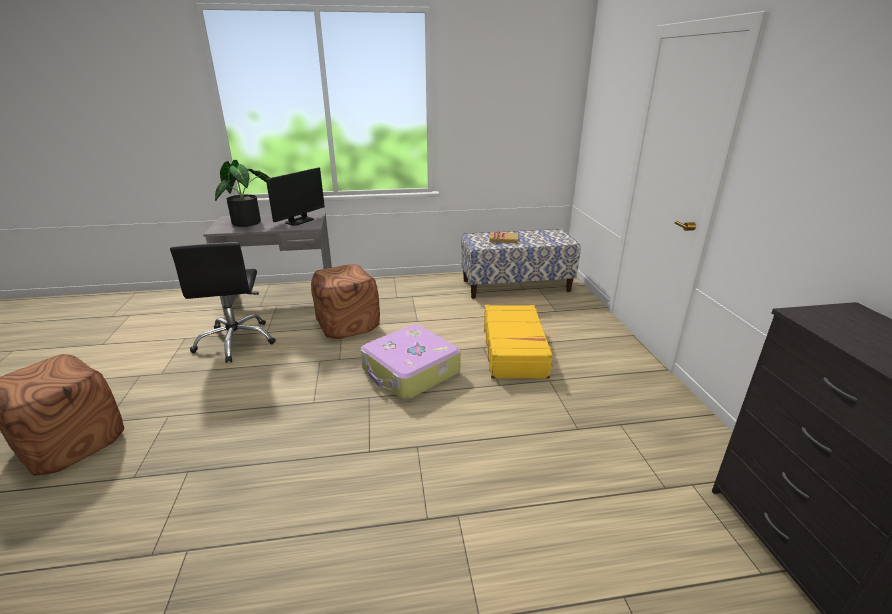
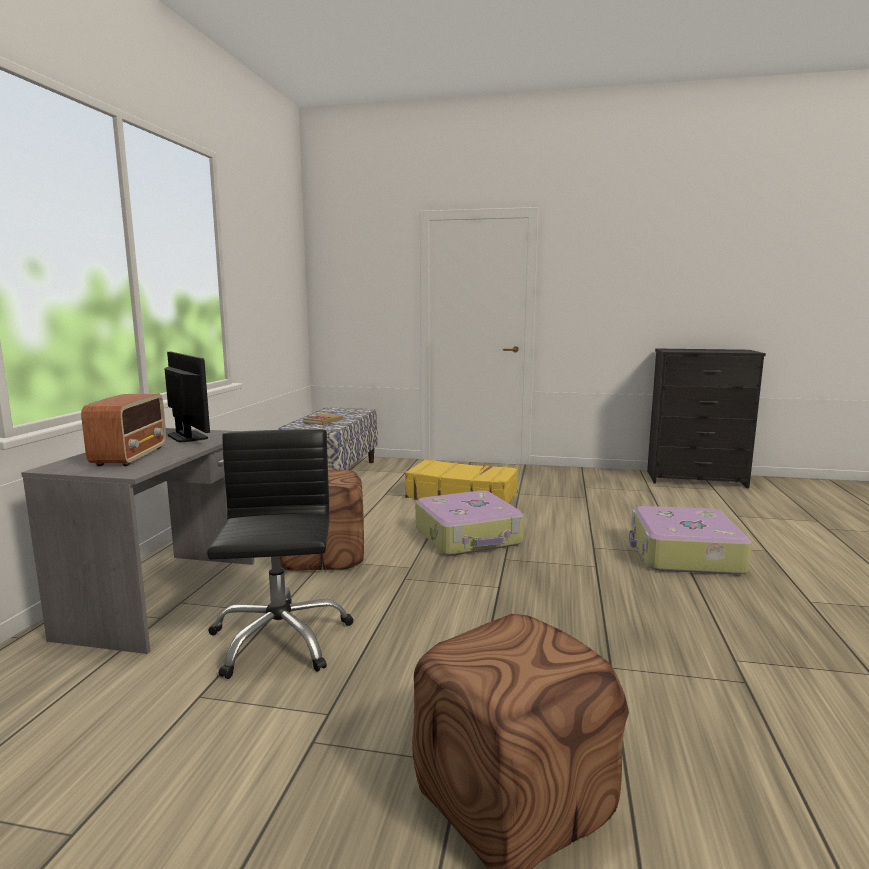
camera: 70 degrees left, 15 degrees down
black office chair [170,242,276,363] -> black office chair turned 105 degrees counterclockwise [207,429,353,679]
potted plant [215,160,270,227] -> radio [81,394,166,466]
none -> suitcase [629,506,752,575]

